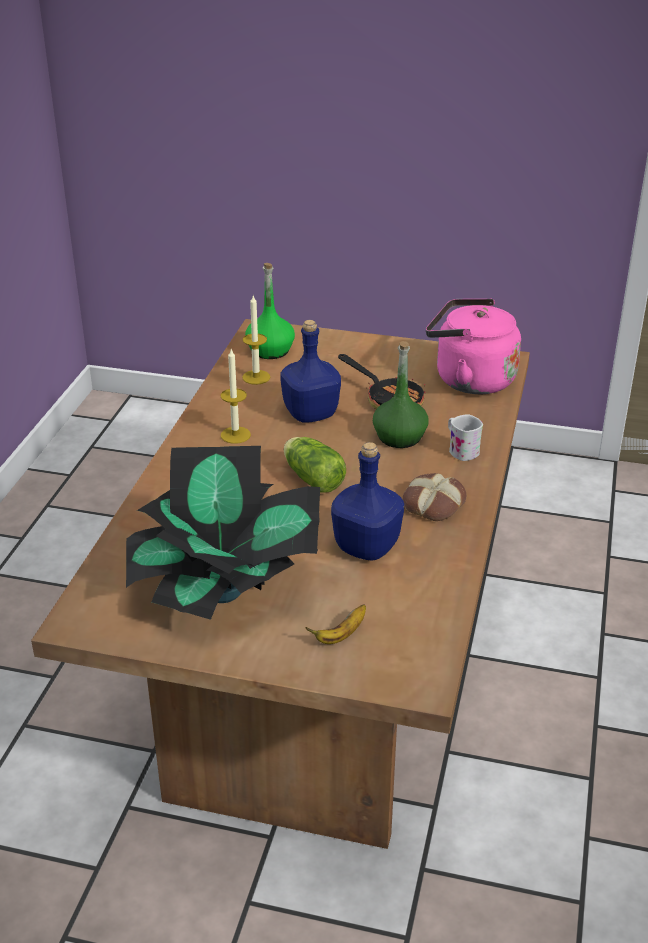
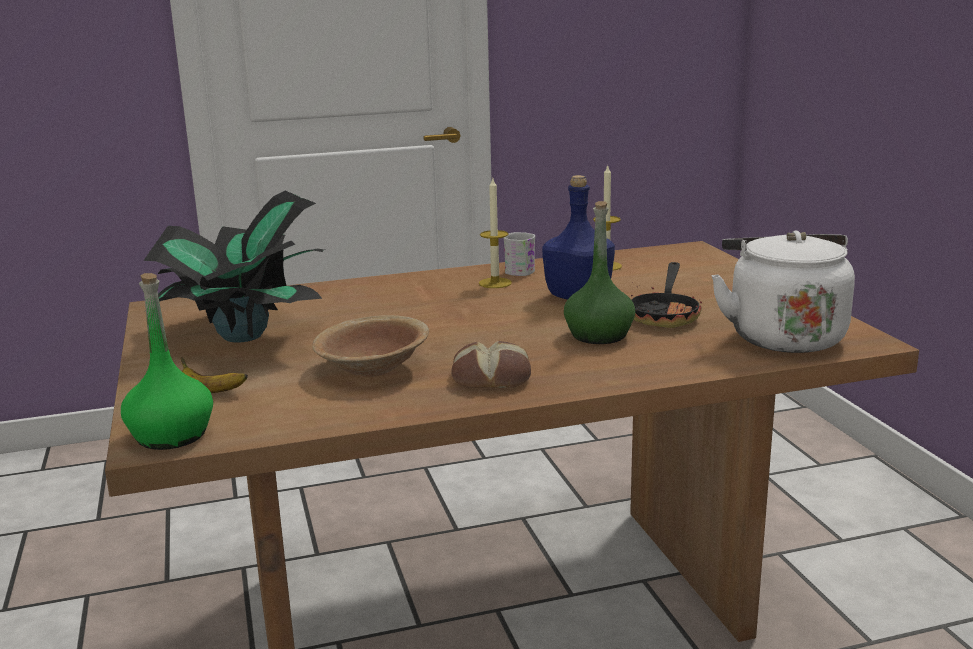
camera: 60 degrees right, 15 degrees down
green bottle [245,263,295,359] -> green bottle moved to [121,273,213,450]
lettuce [284,437,346,493] -> none
blue bottle [331,442,404,560] -> brown bowl [312,315,429,377]
pink kettle [426,299,521,394] -> white kettle [711,231,855,353]
white mug [448,414,483,461] -> white mug moved to [504,232,535,276]

